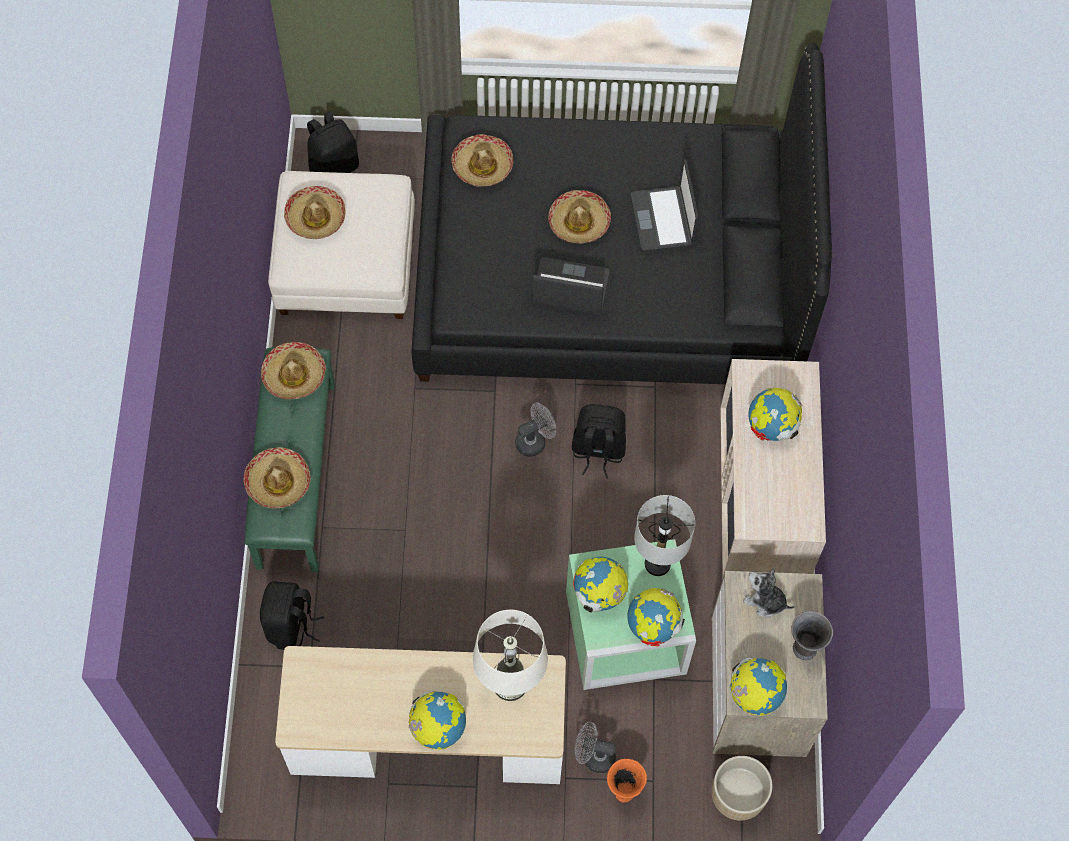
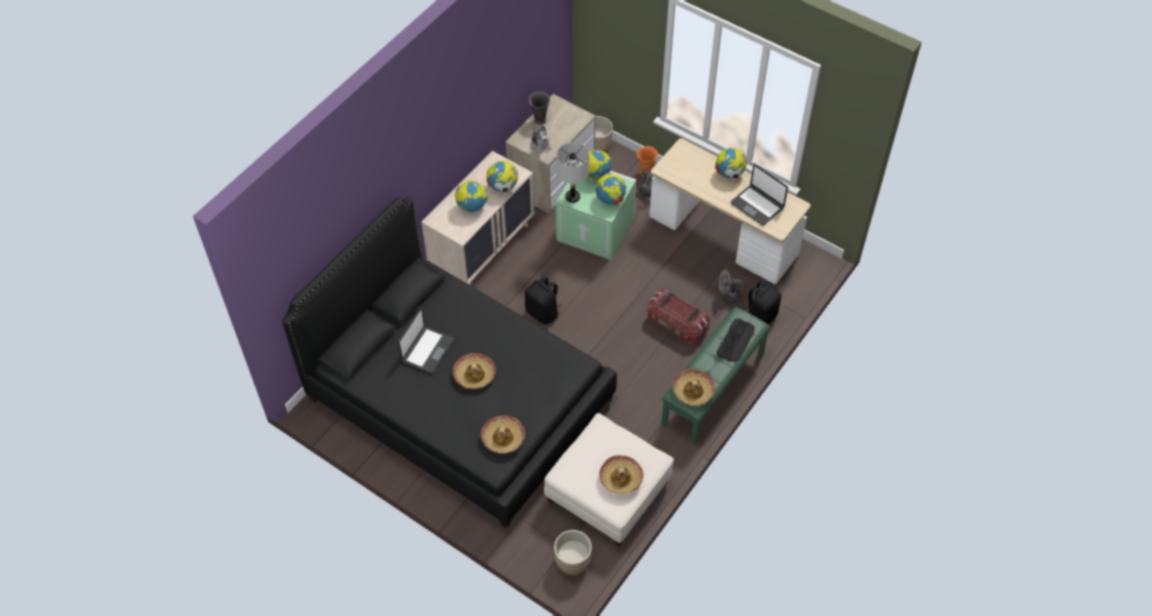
camera: 145 degrees left, 10 degrees down
hat [243,447,311,509] -> keyboard [717,318,755,362]
black backpack [307,111,359,173] -> beige planter [554,530,592,576]
white table lamp [473,610,548,701] -> none
grey fan [515,403,556,457] -> grey fan moved to [719,270,742,304]
laptop [531,257,610,314] -> laptop moved to [731,164,788,226]
globe [731,658,787,716] -> globe moved to [487,161,518,193]
none -> storage box [647,288,710,344]

